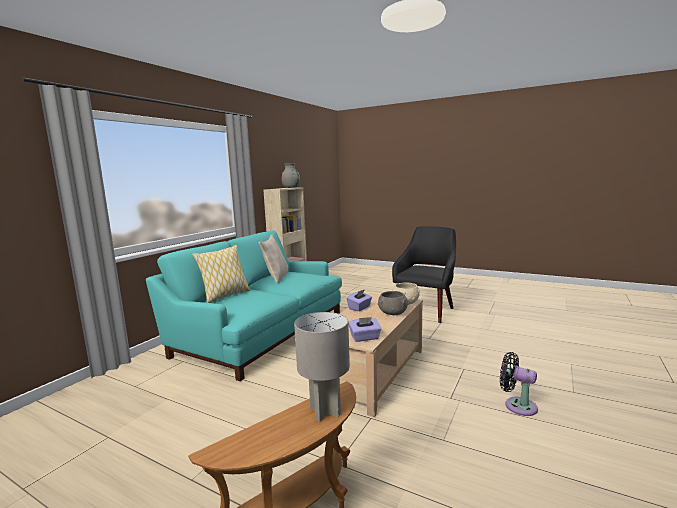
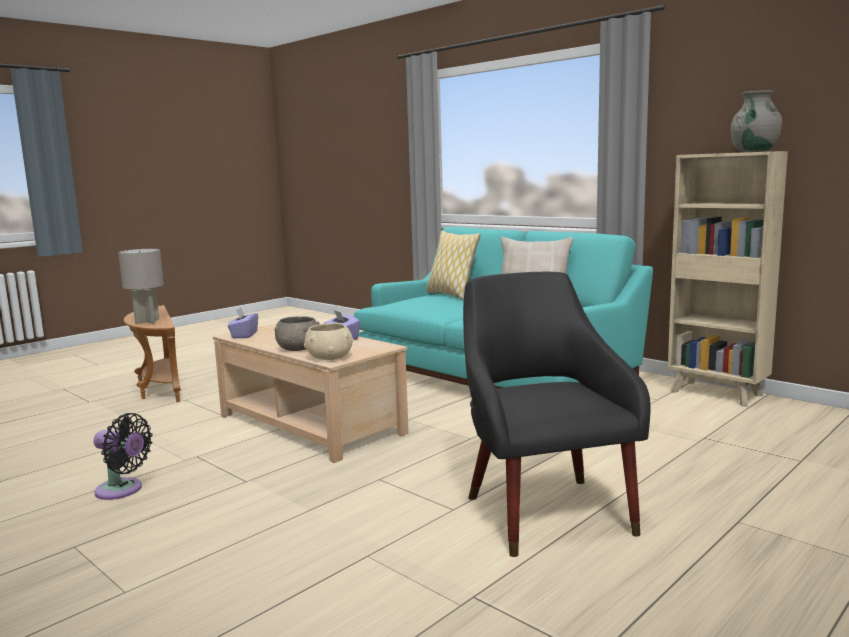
camera: 105 degrees right, 0 degrees up
black armchair [392,226,456,323] -> black armchair turned 150 degrees counterclockwise [463,272,651,557]
black fan [500,352,538,416] -> black fan turned 60 degrees clockwise [93,413,152,500]

